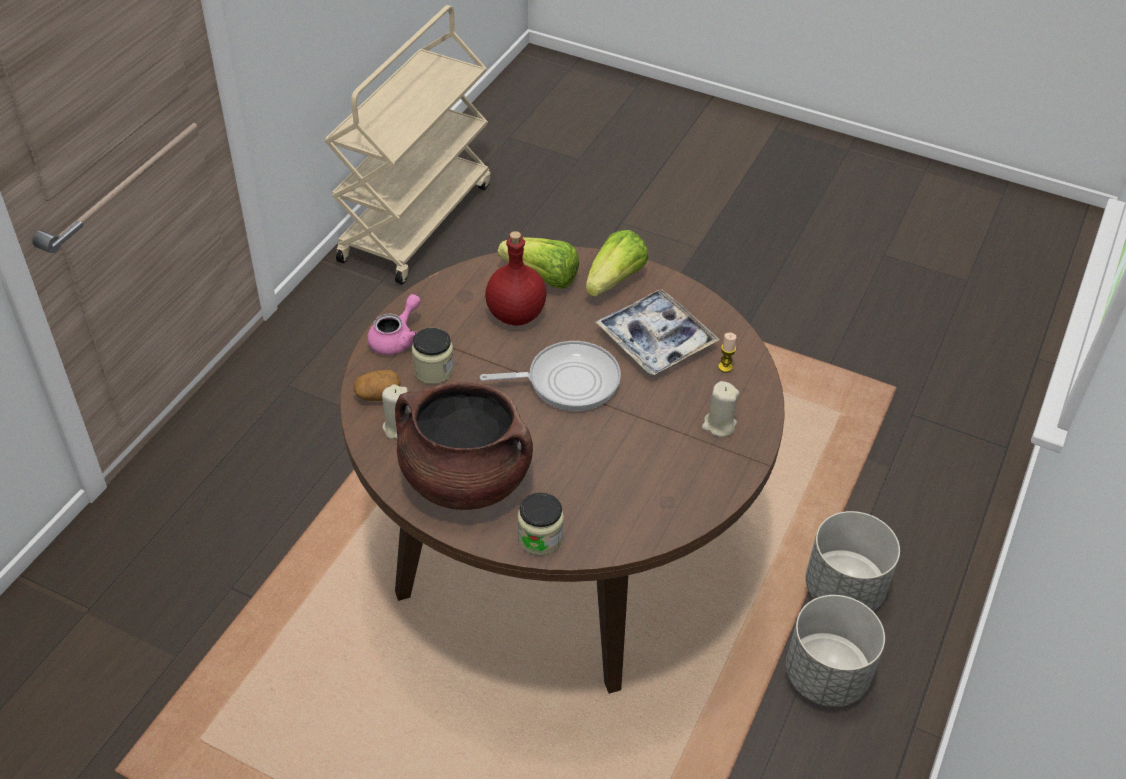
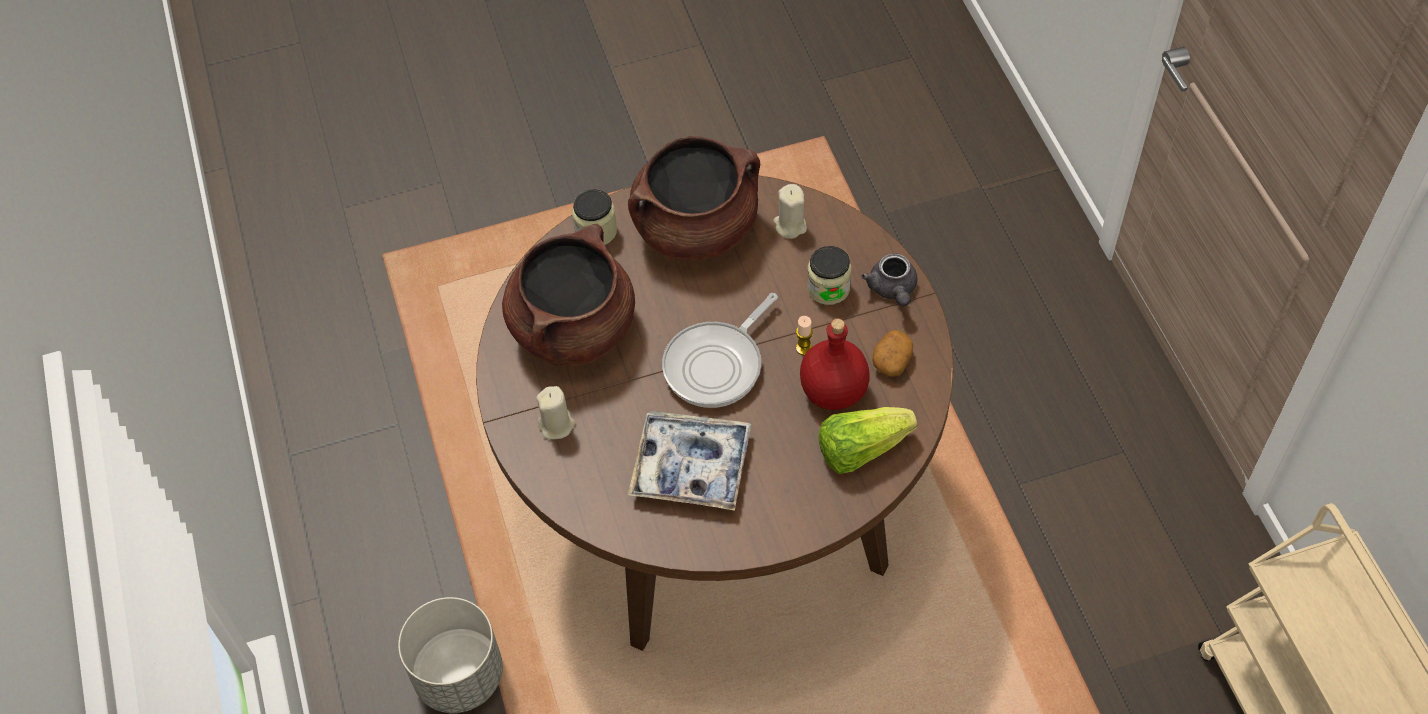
camera: 140 degrees right, 10 degrees up
potato [354,370,401,401] -> potato moved to [872,330,913,377]
pink teapot [367,294,421,355] -> grey teapot [861,253,918,306]
lettuce [586,230,648,297] -> none
candle [718,333,737,373] -> candle moved to [796,316,813,355]
grey planter [786,595,885,707] -> none
none -> brown cooking pot [502,224,635,366]

